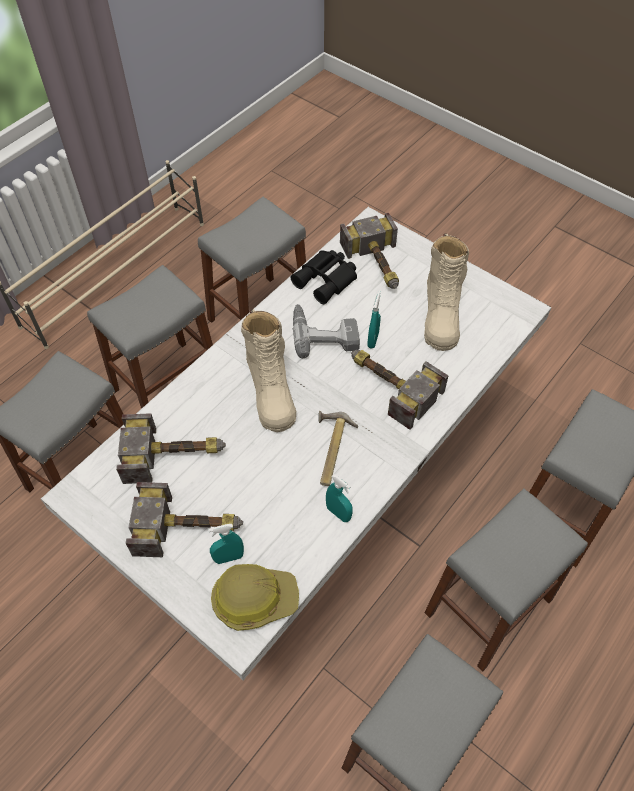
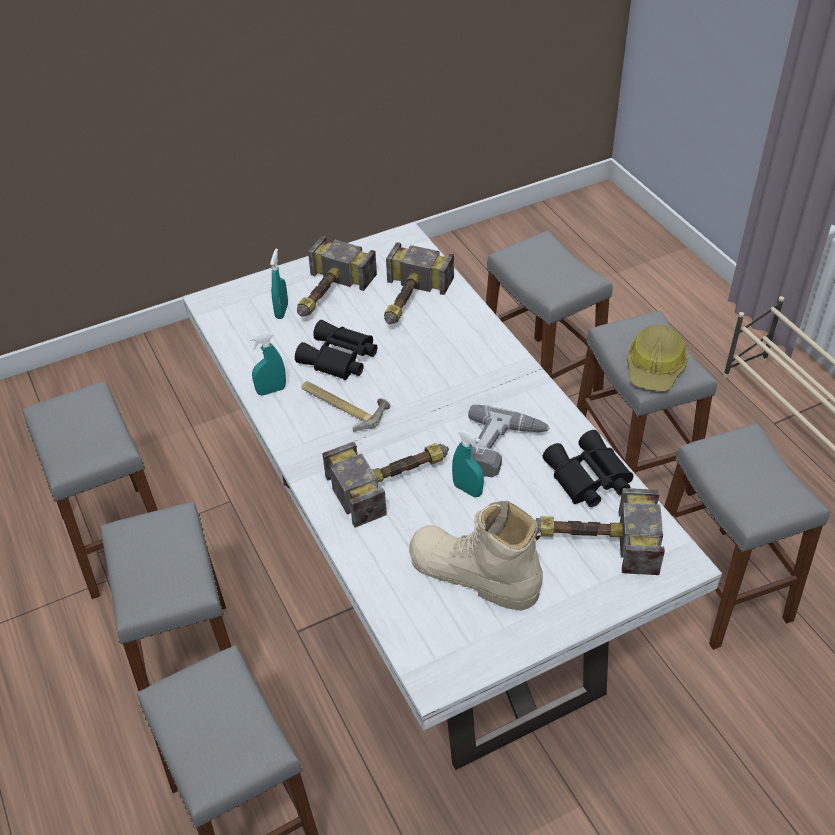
camera: 115 degrees right, 10 degrees down
hard hat [211,564,299,631] -> hard hat moved to [627,325,689,391]
beige boot [241,309,296,432] -> none
none -> black binoculars [295,320,377,380]

